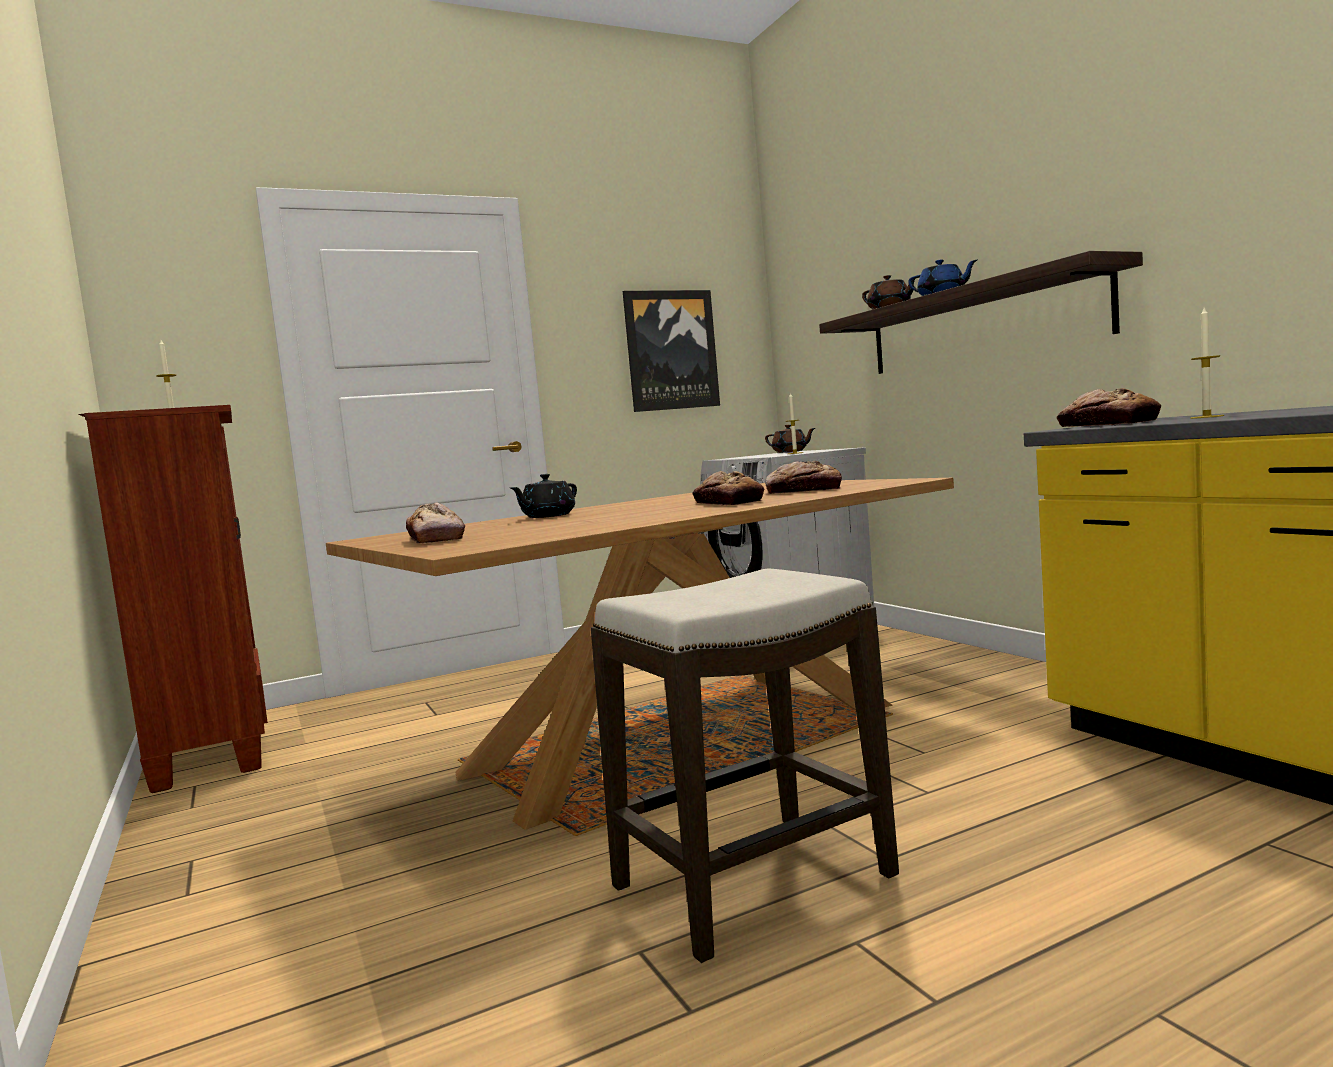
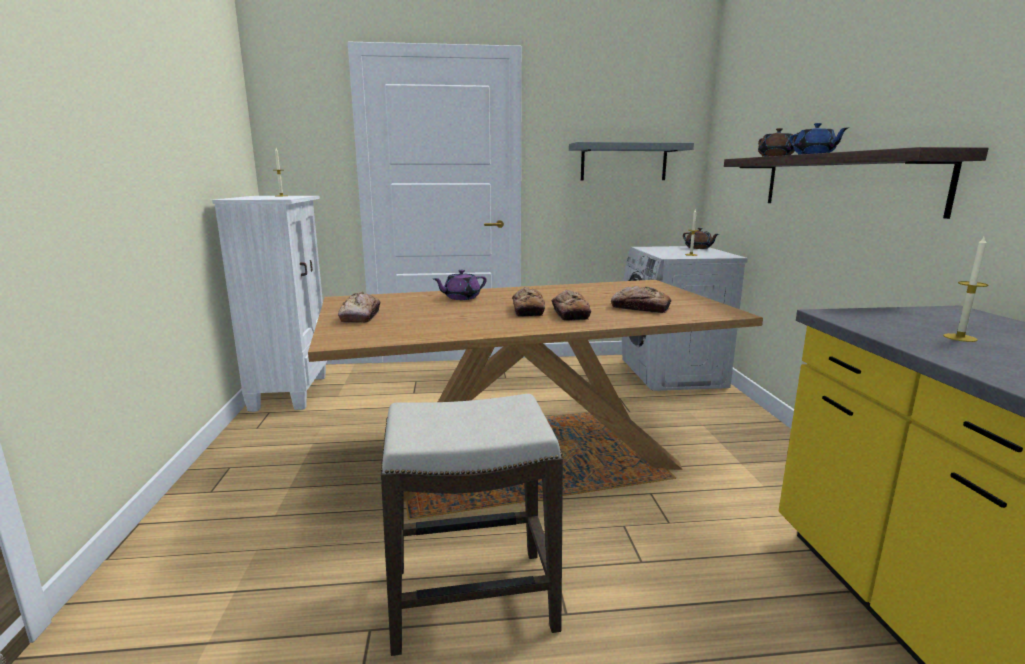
camera: 20 degrees right, 10 degrees up
brown cabinet [78,405,268,793] -> white cabinet [212,196,328,412]
black teapot [511,474,577,518] -> purple teapot [433,270,487,300]
picture [623,290,720,412] -> grey shelf [569,142,694,180]
bread [1057,388,1161,427] -> bread moved to [512,287,545,317]

